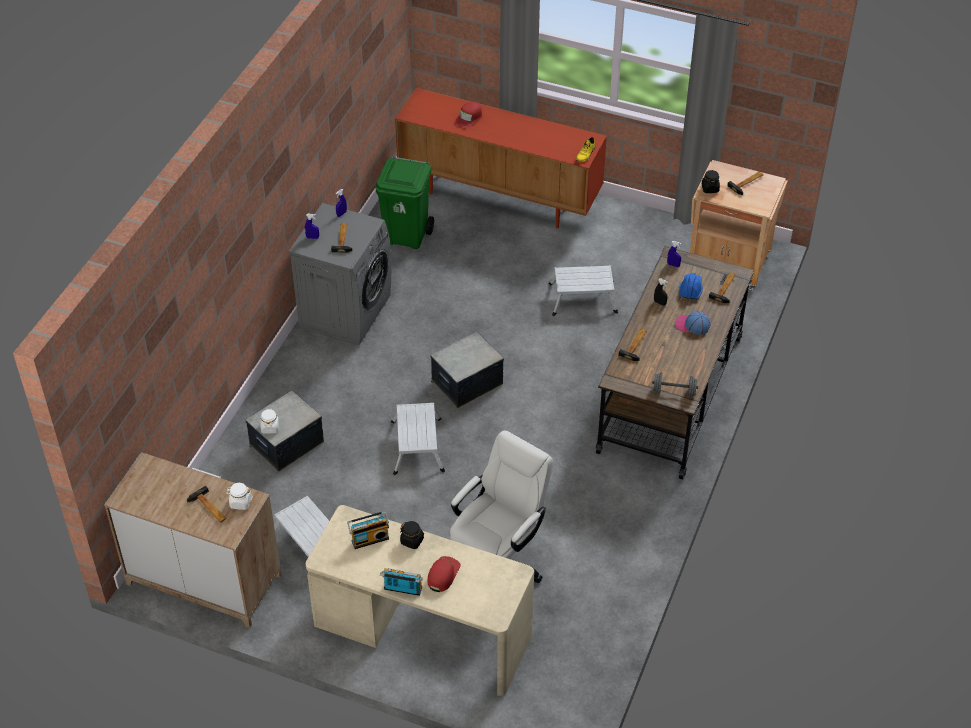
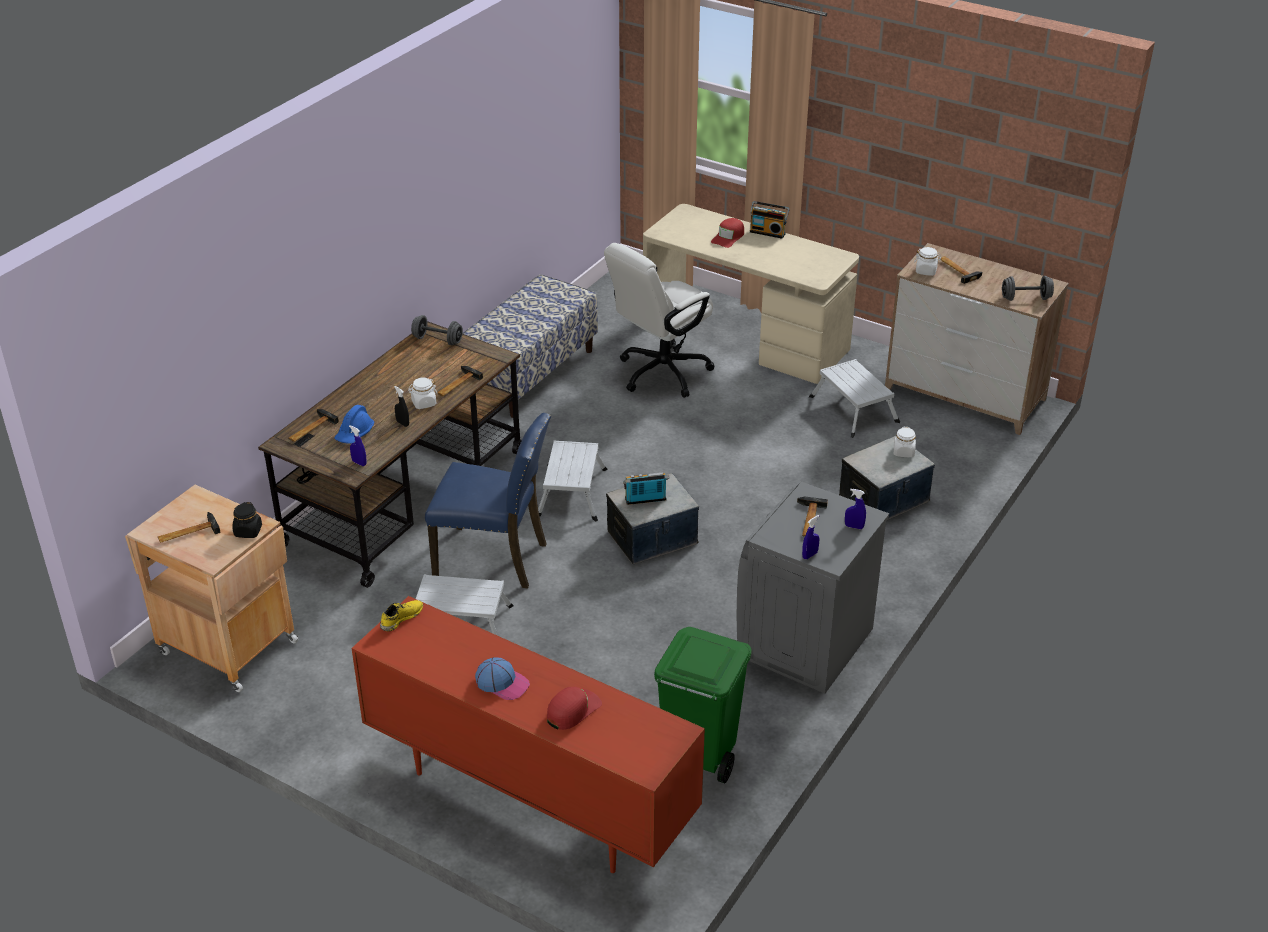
camera: 170 degrees left, 10 degrees down
radio [347,511,389,549] -> radio moved to [623,473,670,505]
white step ladder [391,403,445,475] -> white step ladder moved to [538,441,608,522]
black jar [400,521,424,549] -> none
cap [675,311,711,335] -> cap moved to [475,657,530,700]
none -> white jar [408,377,437,409]
none -> blue chair [425,413,551,589]
none -> bench [463,275,598,418]
none -> grey dumbbell [1002,276,1054,301]

